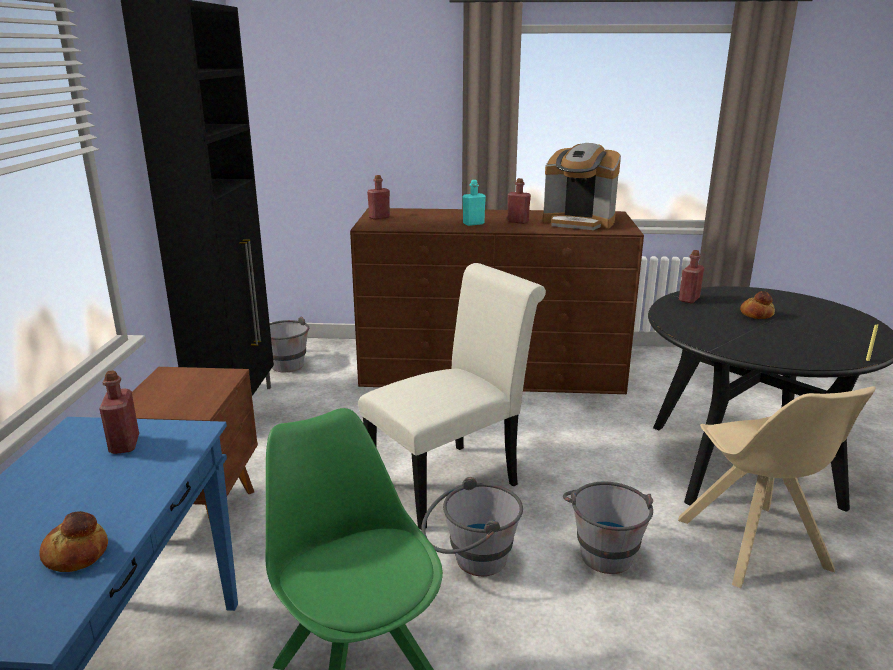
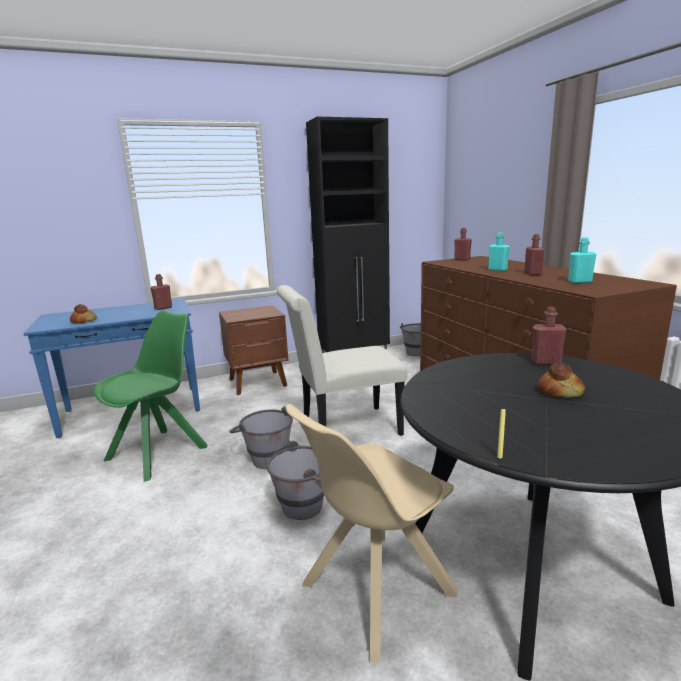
camera: 65 degrees right, 5 degrees down
white chair [358,263,546,530] -> white chair turned 135 degrees clockwise [276,285,407,436]
coffee machine [543,143,621,230] -> turquoise bottle [568,237,596,283]

